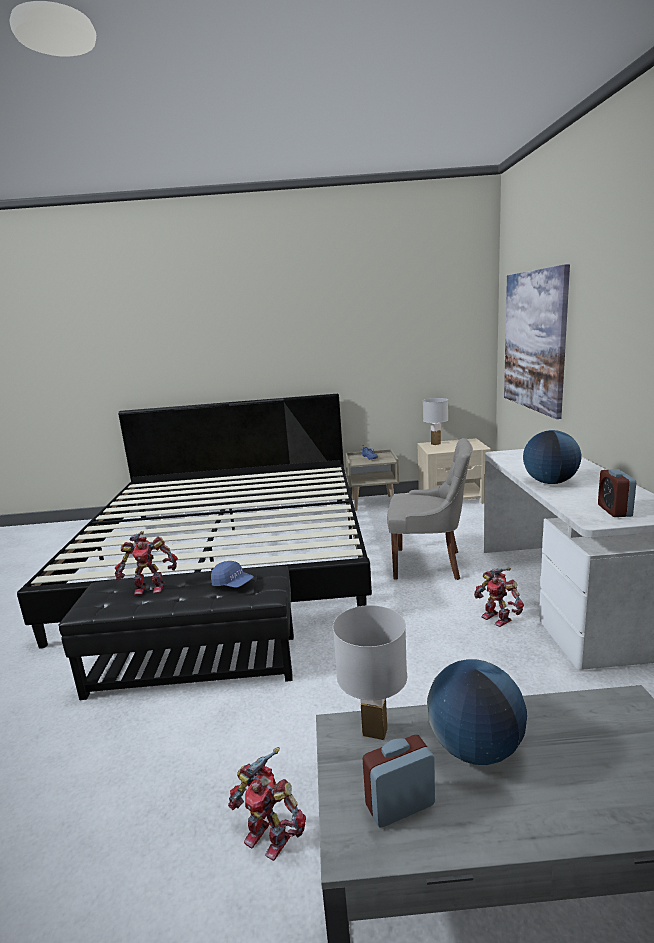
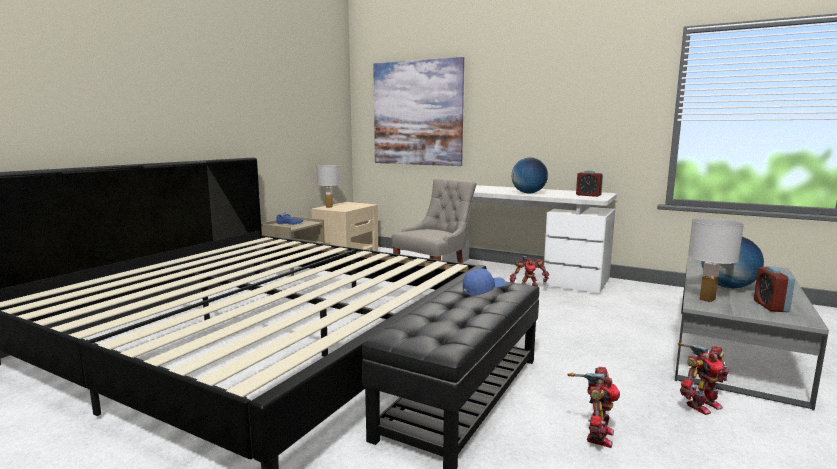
camera: 60 degrees left, 5 degrees down
toy robot [115,531,178,595] -> toy robot moved to [567,366,620,448]

